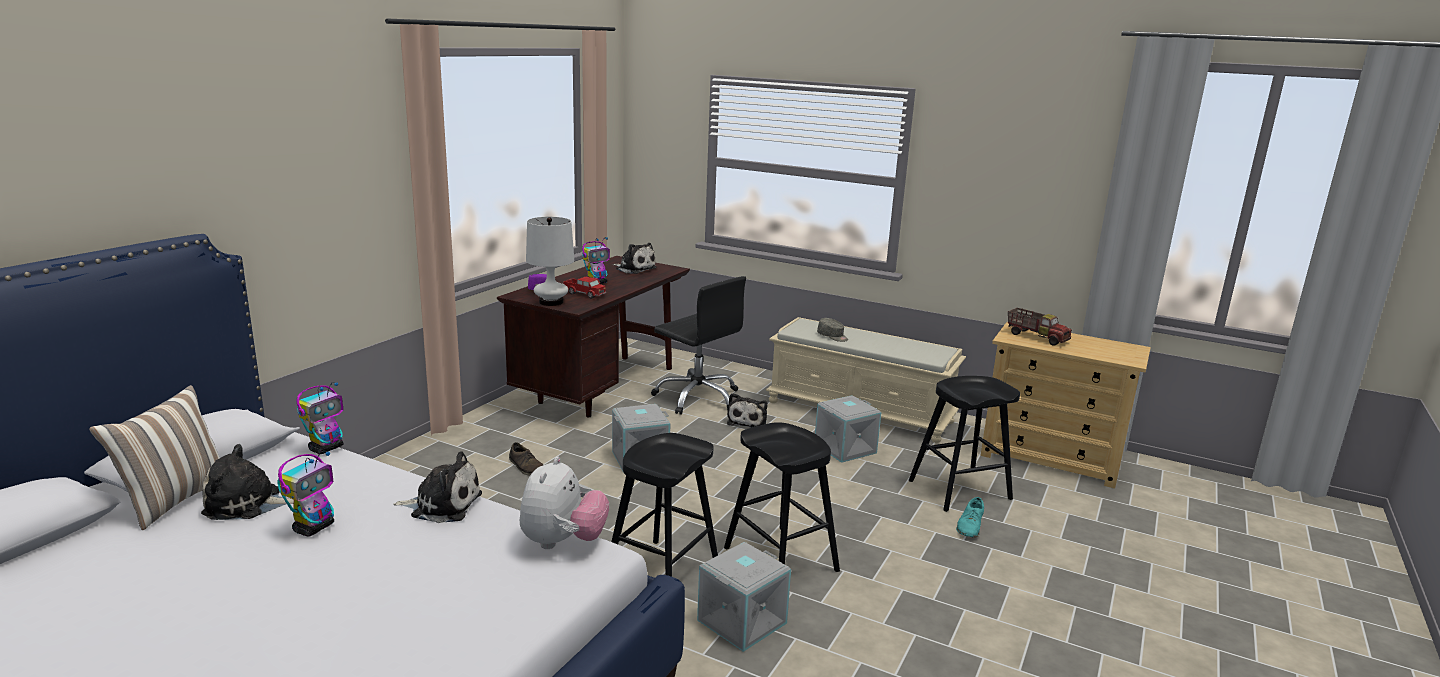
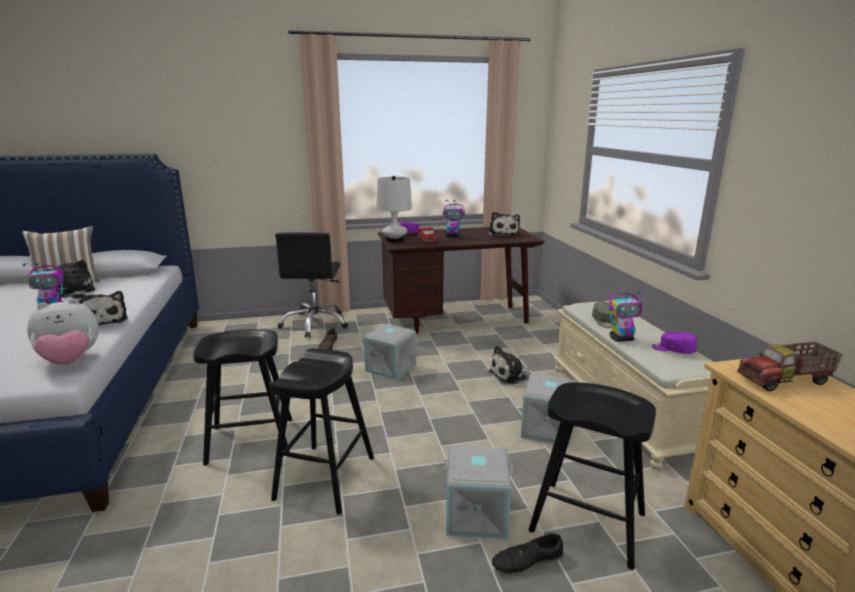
camera: 50 degrees right, 0 degrees up
toy robot [296,382,343,454] -> toy robot moved to [609,291,642,342]
black office chair [651,276,746,415] -> black office chair moved to [275,232,348,338]
grey storage box [697,542,791,652] -> grey storage box moved to [444,446,514,539]
turquoise shoe [956,497,984,538] -> black shoe [492,533,563,576]
toy truck [1008,308,1072,346] -> toy truck turned 75 degrees clockwise [737,342,843,392]
none -> purple cap [652,332,697,354]

